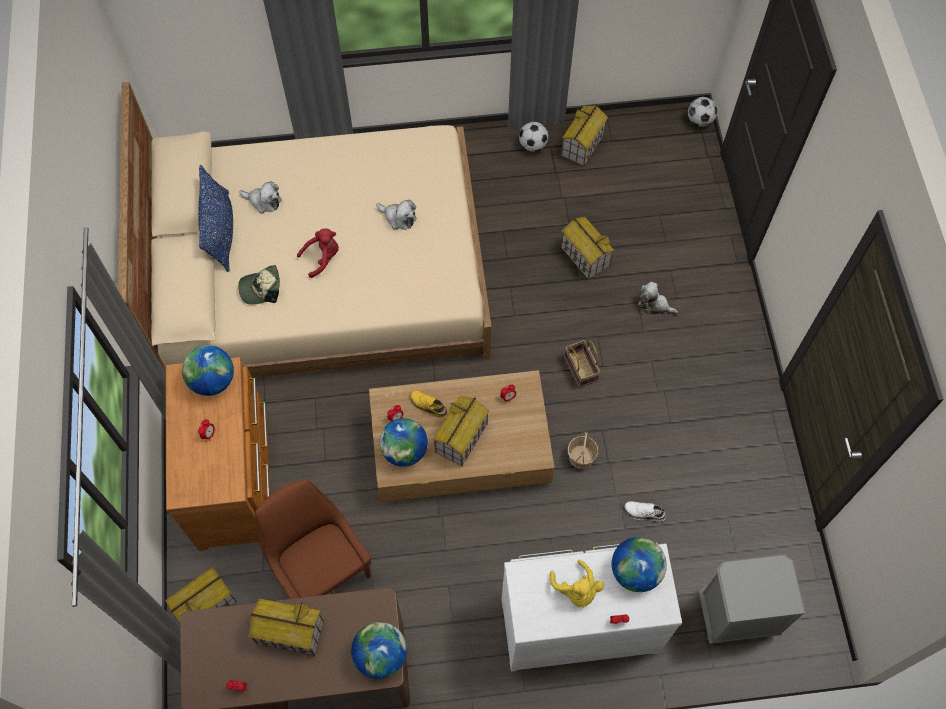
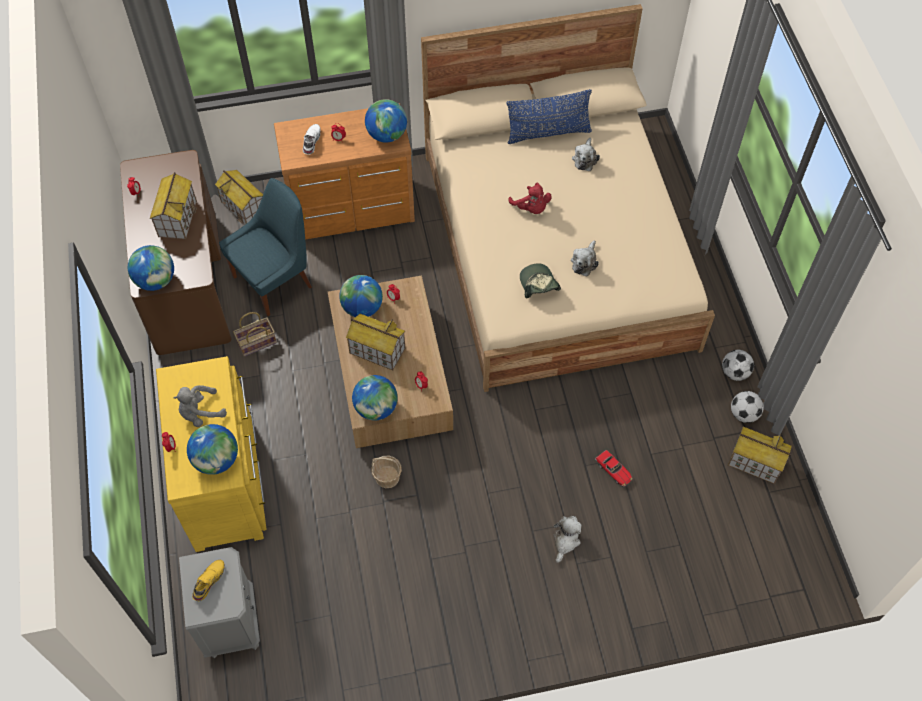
camera: 85 degrees right, 5 degrees down
cap [238,265,280,305] -> cap moved to [520,263,561,298]
brown chair [255,479,371,599] -> blue chair [219,178,312,316]
yellow shoe [410,390,448,418] -> yellow shoe moved to [192,560,225,601]
white dresser [502,543,682,672] -> yellow dresser [156,356,267,552]
yellow plush toy [550,559,604,607] -> grey plush toy [173,385,227,427]
toy house [561,217,615,280] -> toy car [595,450,633,486]
basket [564,340,600,388] -> basket moved to [233,312,277,357]
white shoe [624,501,666,522] -> white shoe moved to [303,124,321,154]
football [688,97,717,127] -> football moved to [722,350,754,381]
none -> globe [352,375,398,420]

